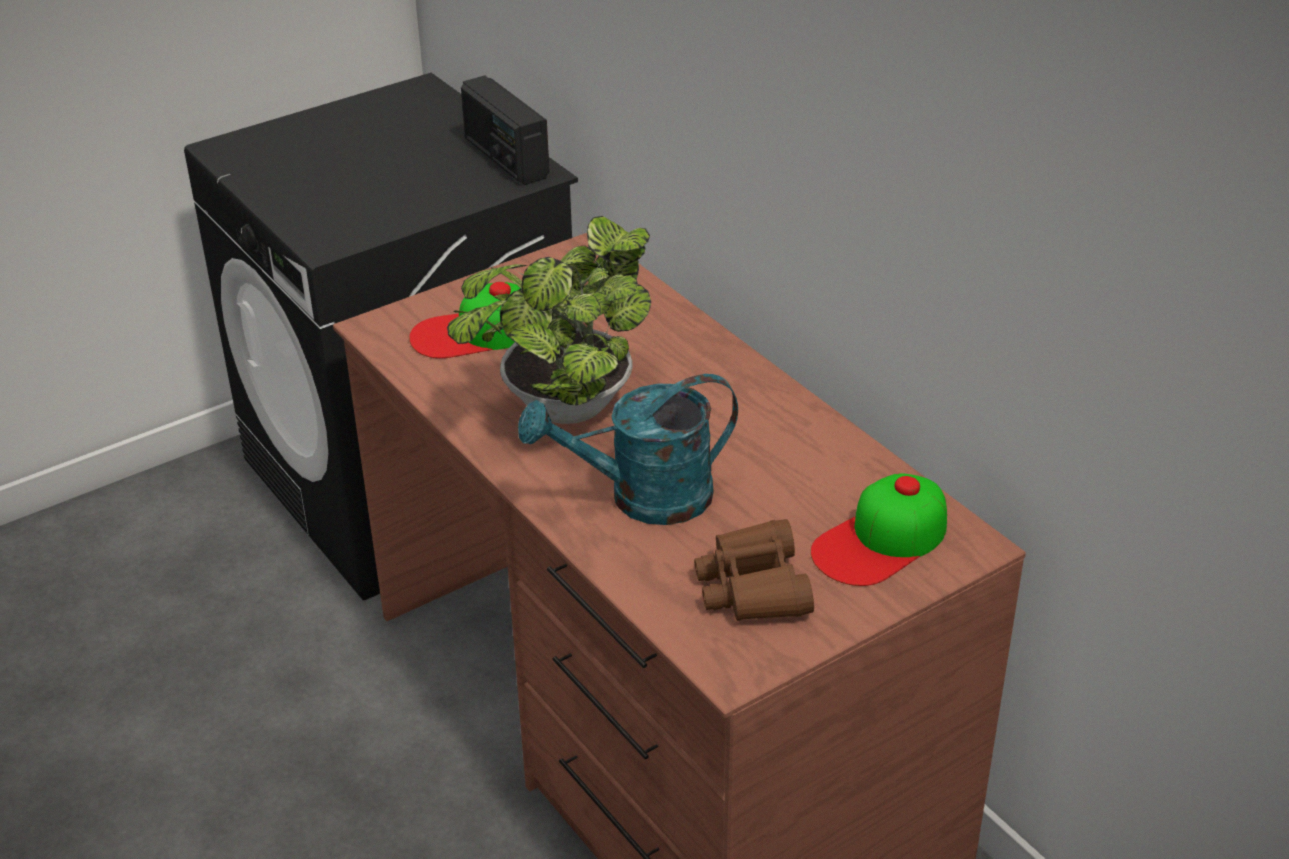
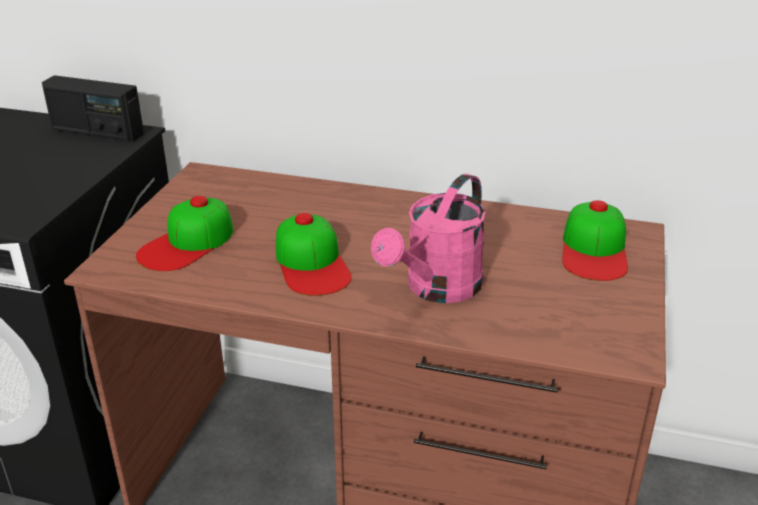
camera: 40 degrees left, 5 degrees down
potted plant [447,216,651,424] -> cap [276,213,352,296]
turquoise watering can [518,374,738,525] -> pink watering can [371,173,486,303]
brown binoculars [694,519,814,621] -> none

